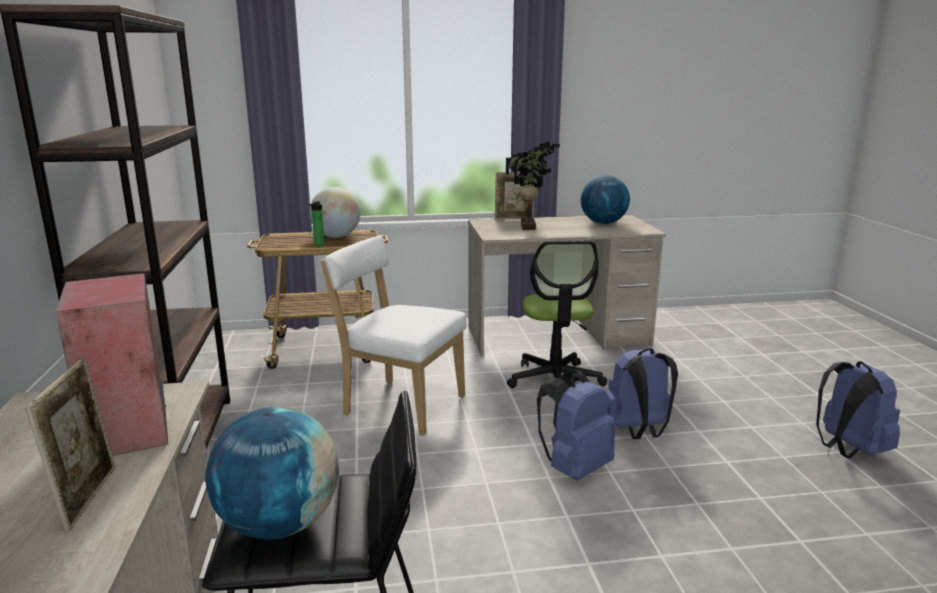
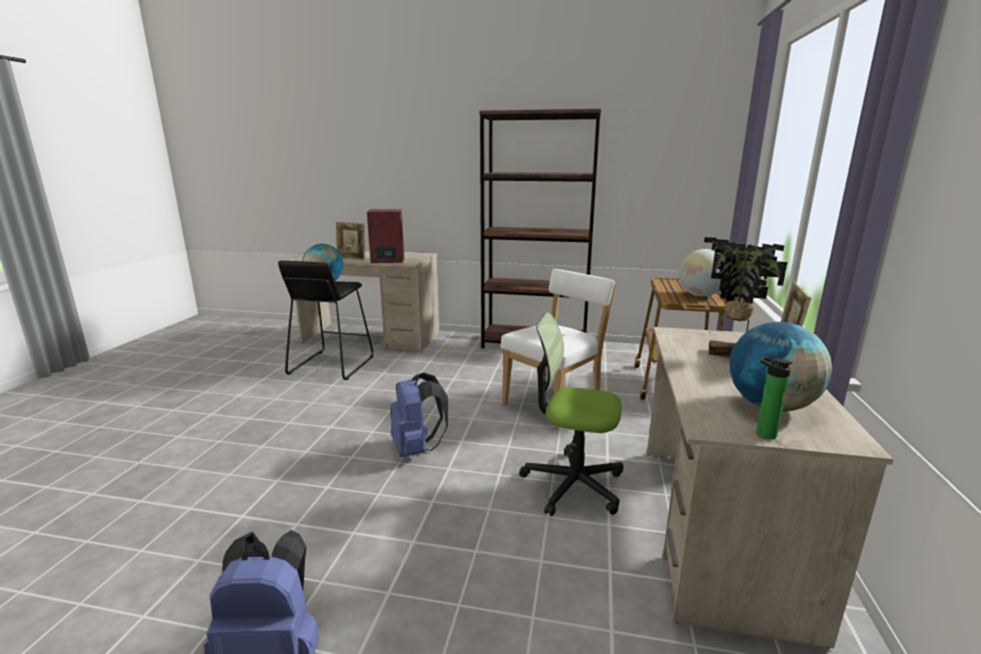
camera: 110 degrees right, 0 degrees up
bottle [309,201,325,246] -> bottle moved to [756,357,793,440]
blue backpack [606,348,678,439] -> none

